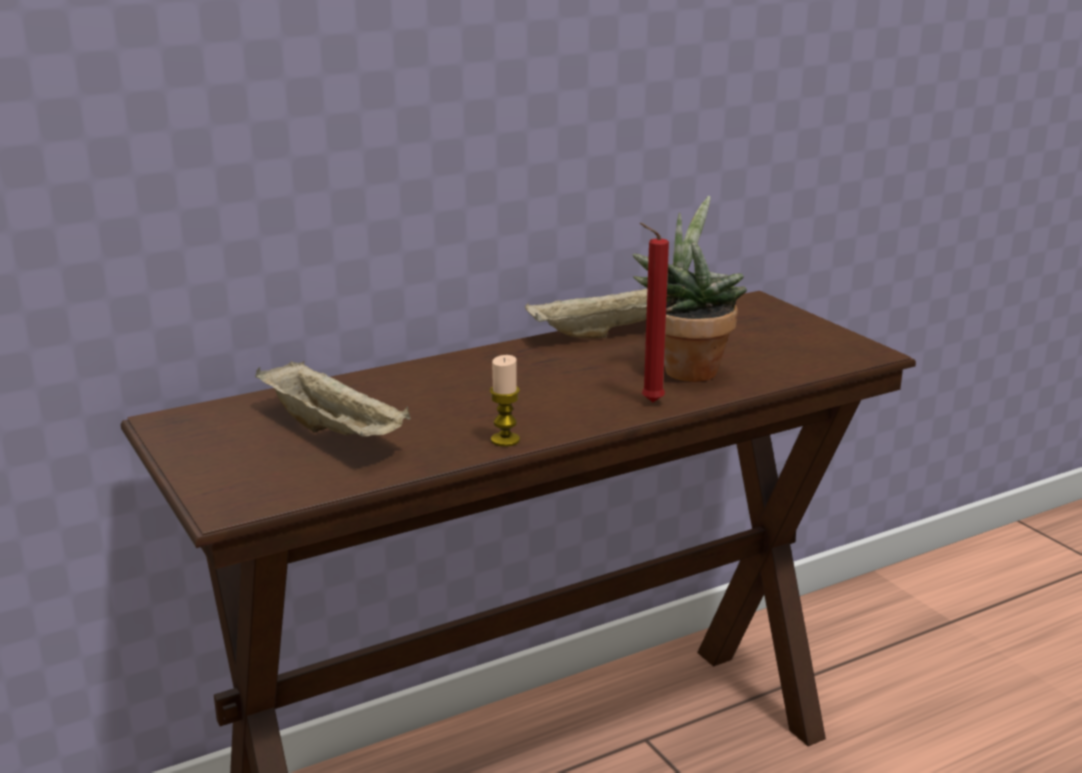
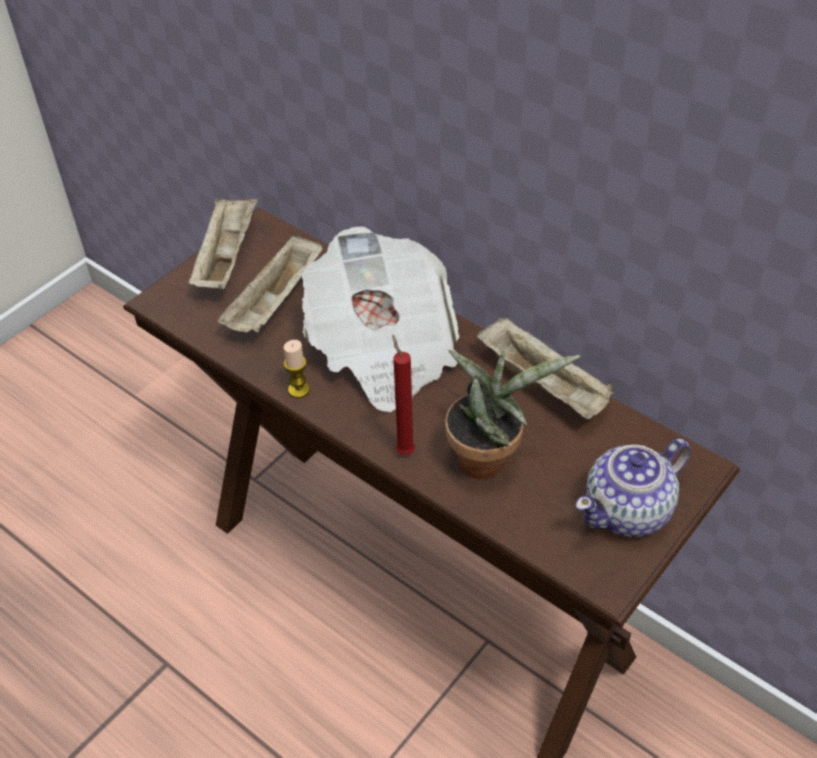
camera: 70 degrees right, 25 degrees up
none -> beige tray [188,198,258,289]
none -> newspaper [302,226,459,412]
none -> teapot [576,438,691,538]

